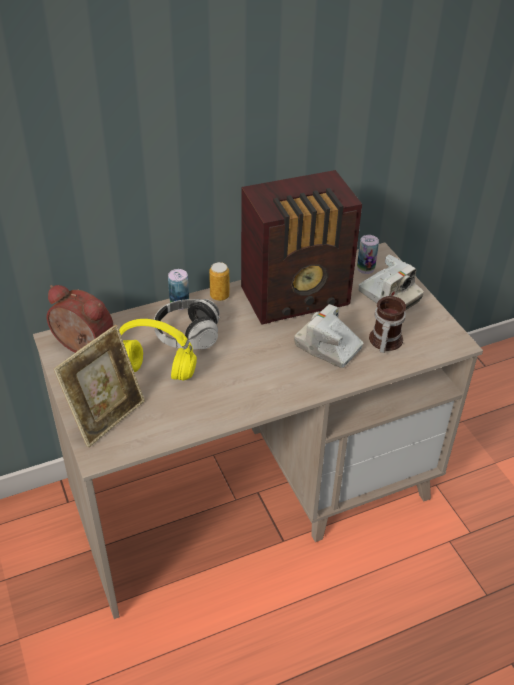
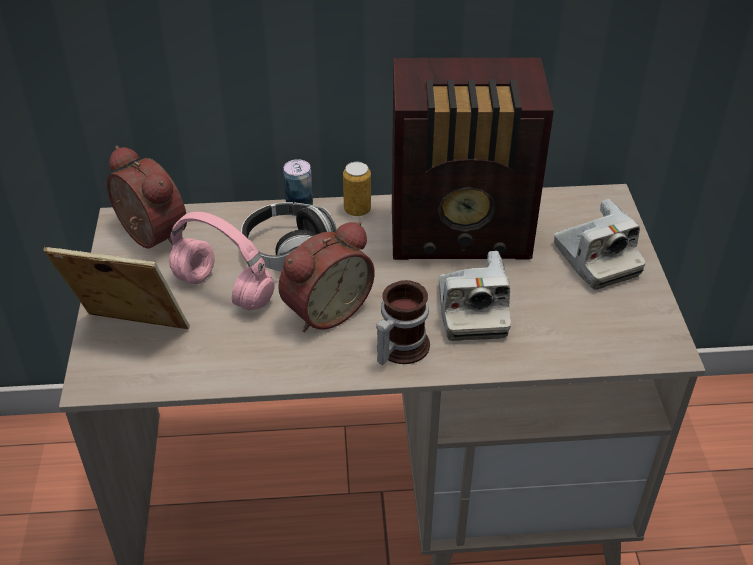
camera: 20 degrees right, 0 degrees up
picture frame [54,325,145,447] -> picture frame turned 135 degrees counterclockwise [43,247,190,329]
yellow headphones [119,319,197,381] -> pink headphones [169,212,274,310]
camera [294,304,364,368] -> camera turned 150 degrees counterclockwise [439,251,511,341]
can [357,235,379,274] -> none
mug [369,296,406,353] -> mug moved to [376,280,430,365]
none -> alarm clock [278,221,375,332]

